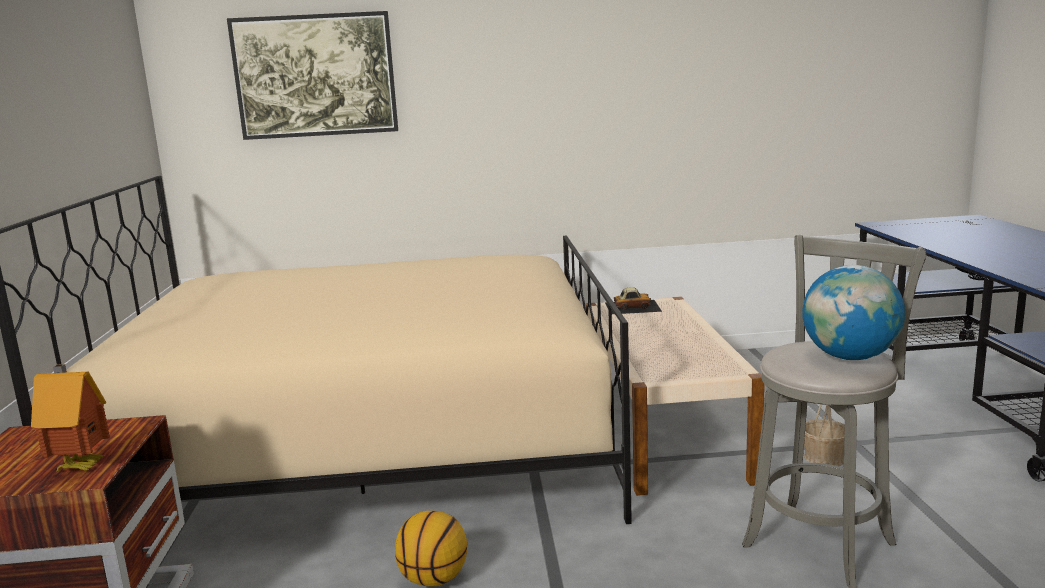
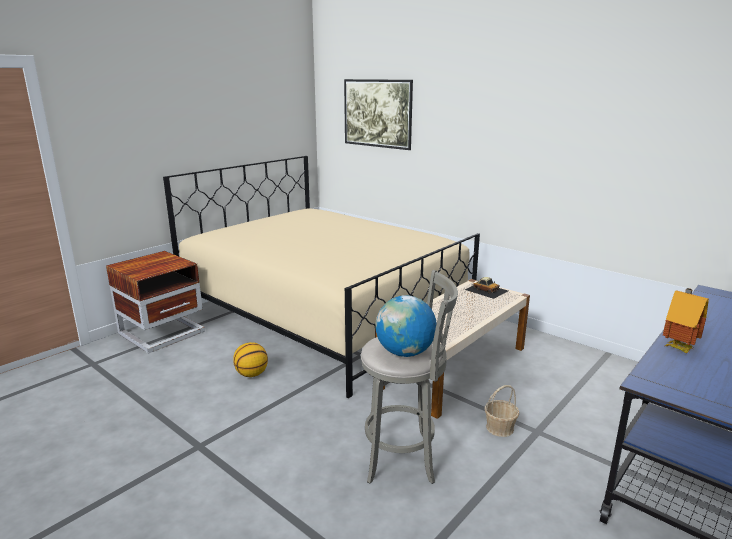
camera: 45 degrees right, 5 degrees up
toy house [31,364,110,471] -> toy house moved to [663,288,709,354]

